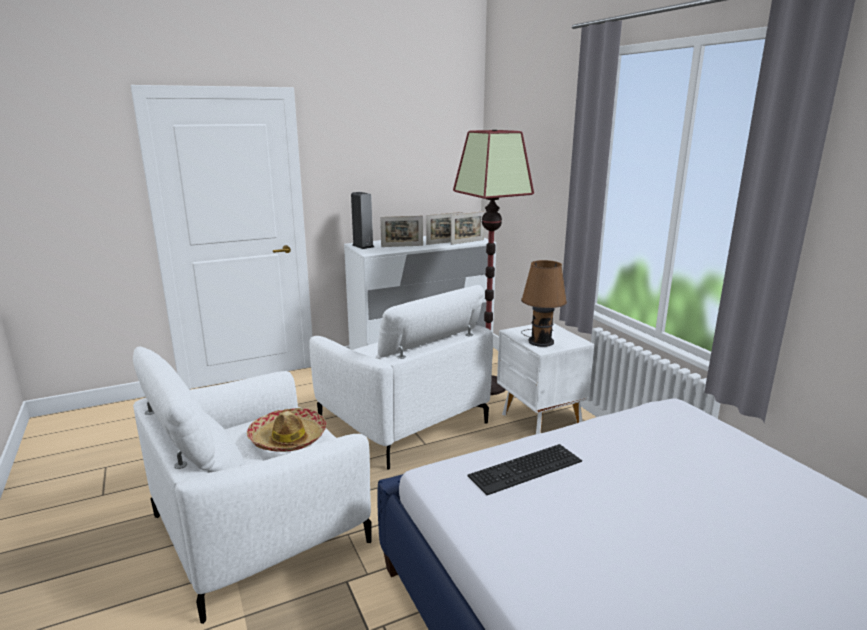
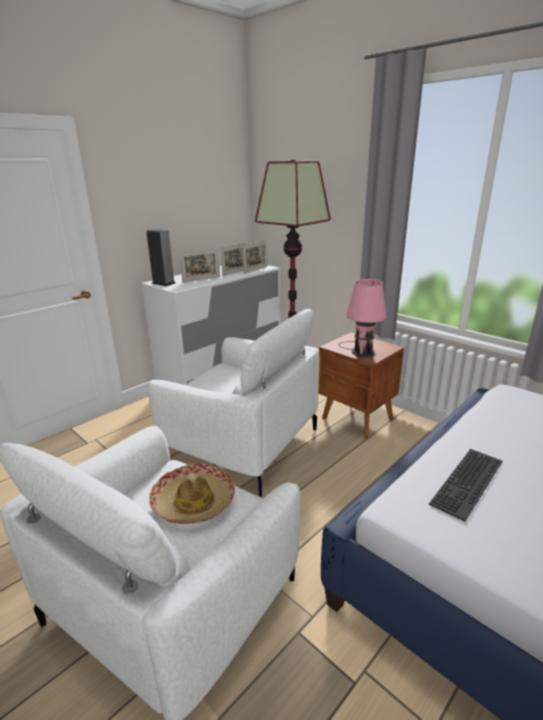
camera: 20 degrees left, 5 degrees up
white nightstand [497,323,594,434] -> brown nightstand [318,332,404,439]
brown table lamp [521,260,567,347] -> pink table lamp [339,279,387,357]

